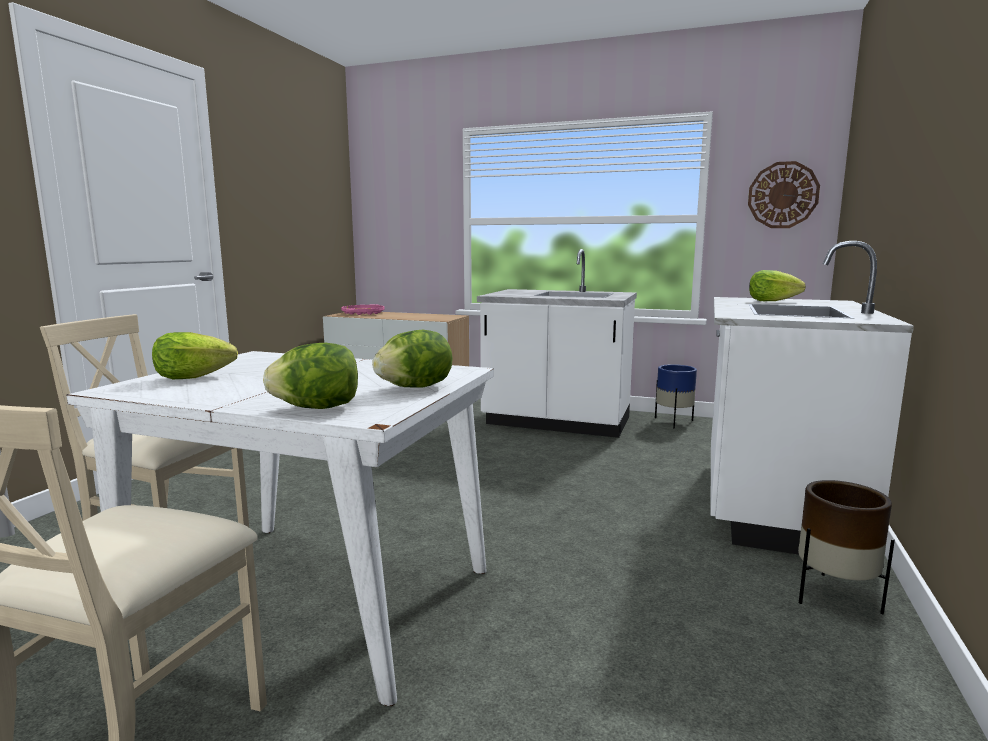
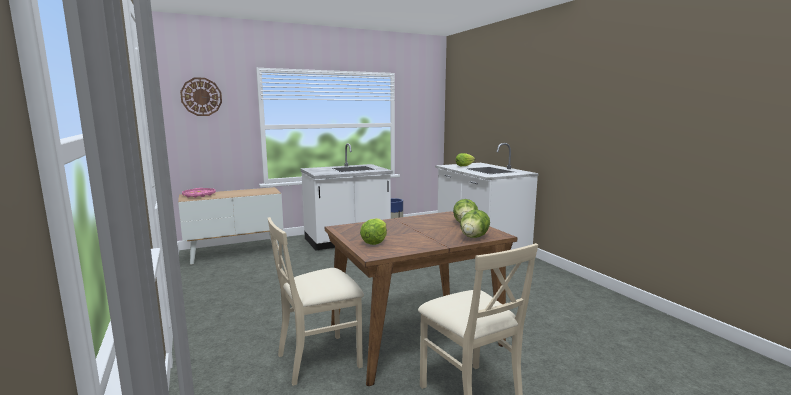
camera: 45 degrees left, 0 degrees up
white dining table [66,351,494,706] -> brown dining table [325,211,517,386]
wall clock [748,161,820,228] -> wall clock moved to [180,77,222,116]
brown planter [798,480,895,614] -> none

